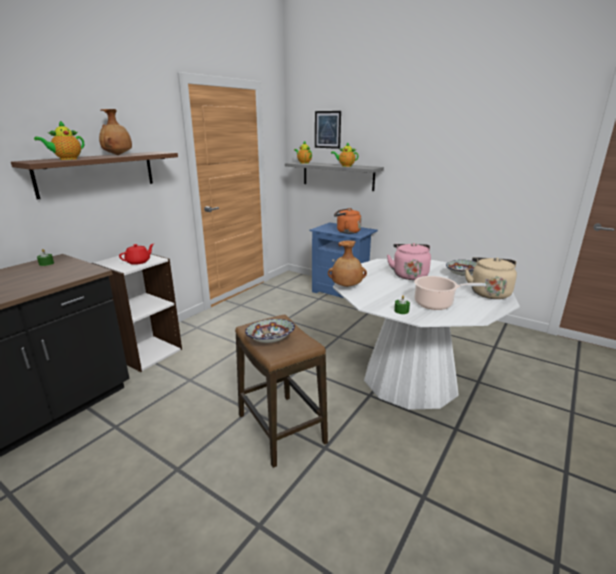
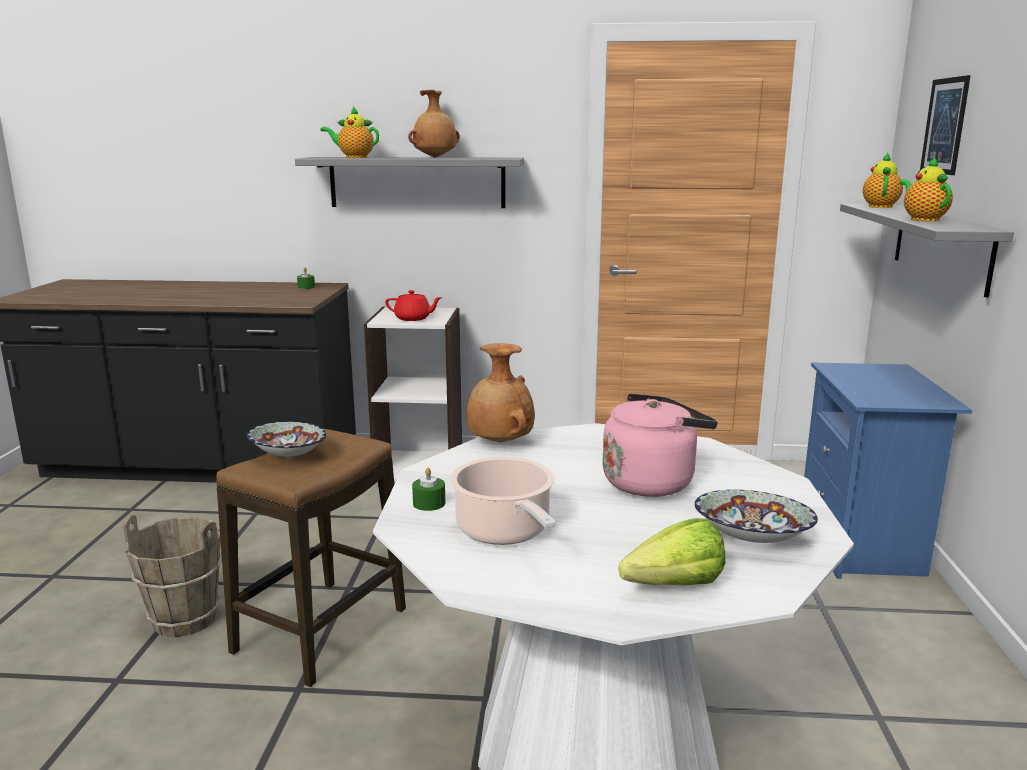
camera: 60 degrees right, 5 degrees down
brown shelf [11,152,178,200] -> grey shelf [295,157,524,208]
orange kettle [334,208,361,234] -> none
beige kettle [465,257,517,299] -> lettuce [619,518,725,586]
none -> brown bucket [123,516,222,637]

